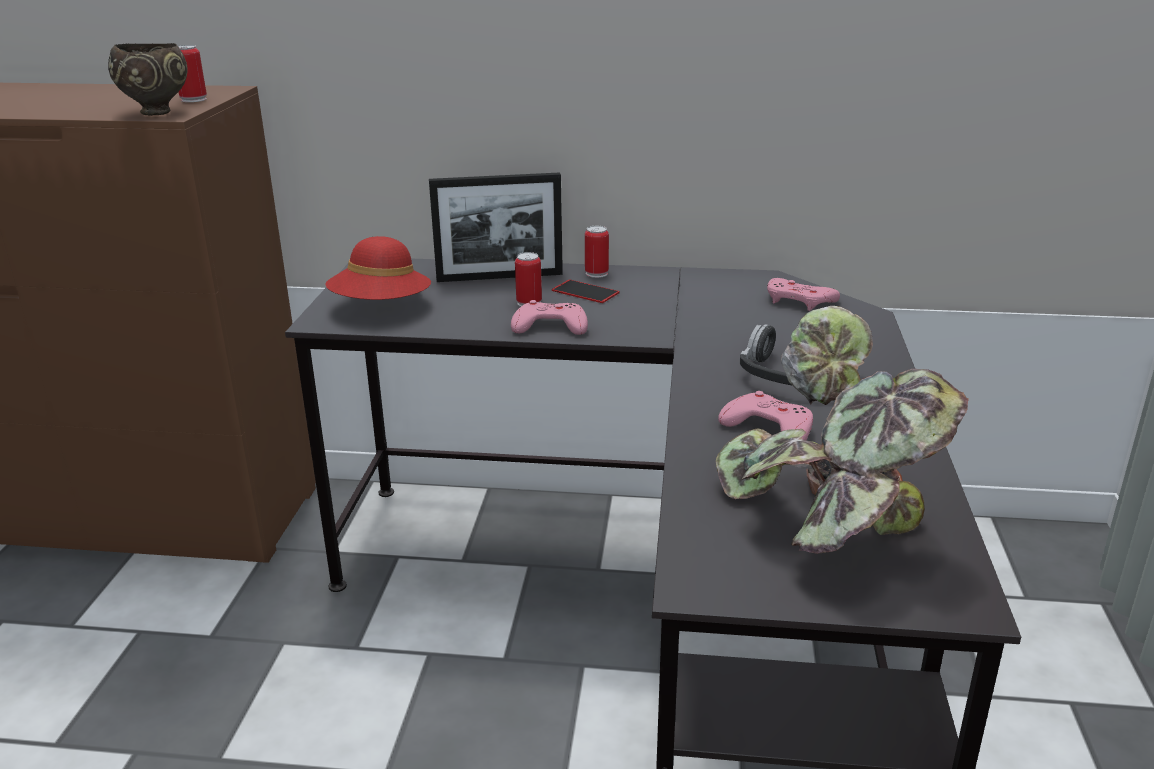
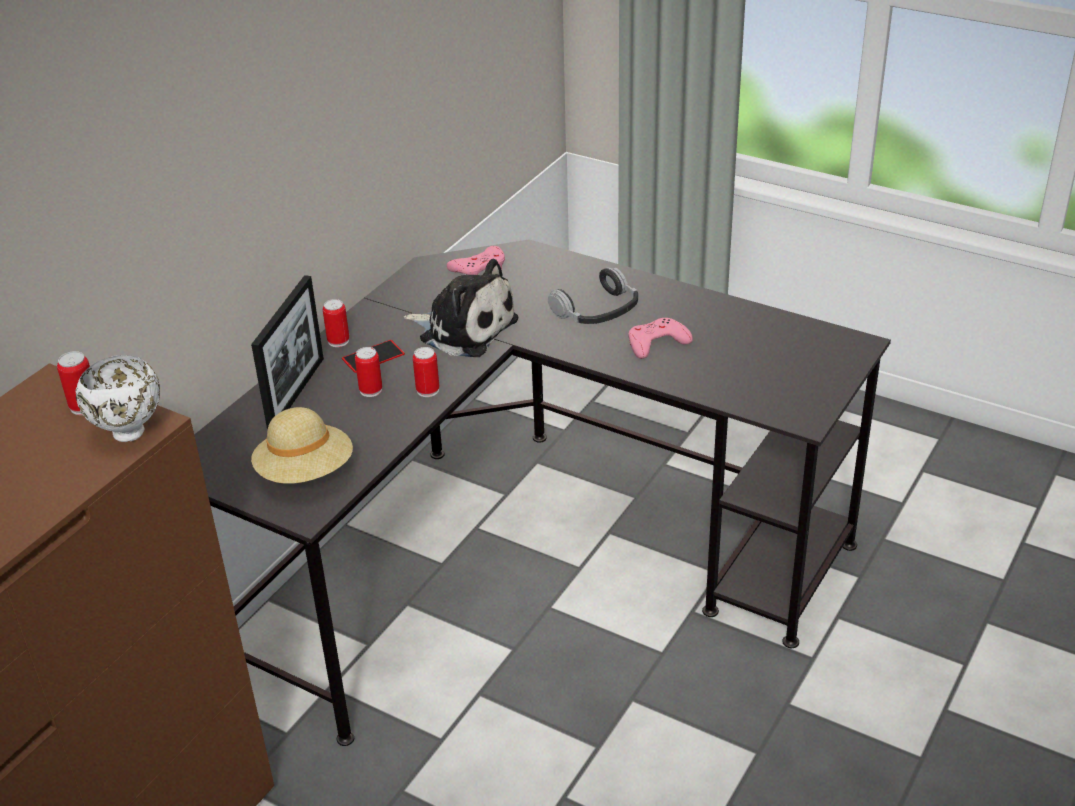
camera: 65 degrees left, 10 degrees up
brown bowl [108,43,188,116] -> white bowl [76,355,160,442]
red hat [325,236,431,300] -> beige hat [251,407,353,484]
pink game controller [511,300,588,335] -> can [413,347,439,397]
potted plant [716,306,969,554] -> none
none -> plush toy [404,259,518,357]

